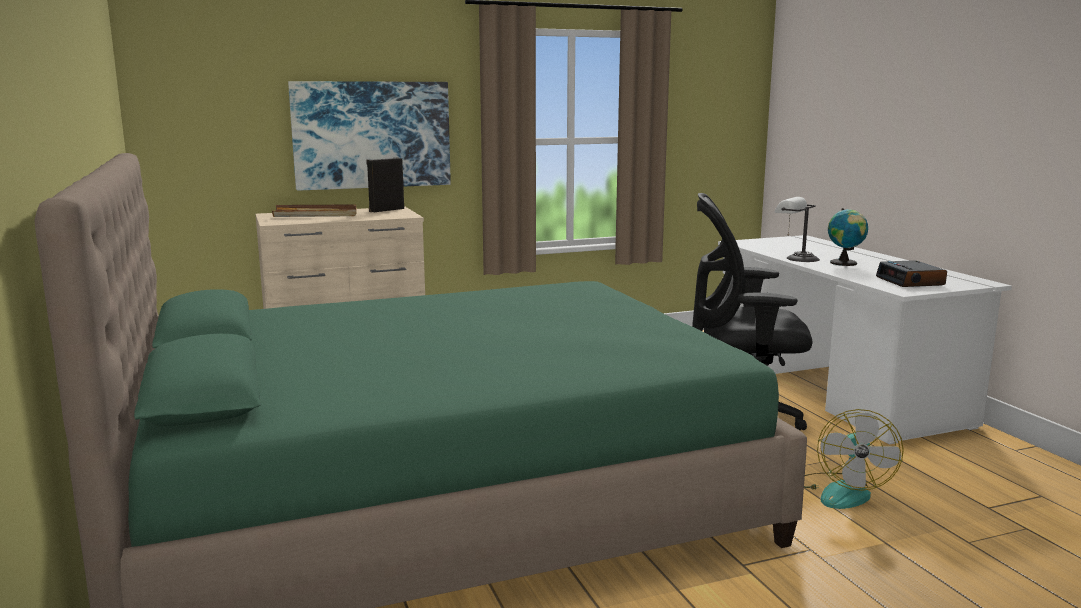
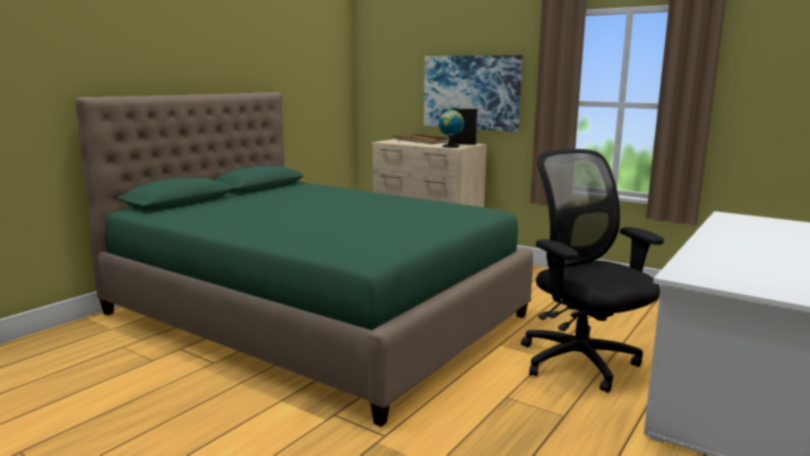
camera: 55 degrees right, 0 degrees up
table lamp [774,197,820,262] -> none
fan [804,409,904,509] -> none
globe [828,208,868,266] -> globe moved to [439,109,464,148]
alarm clock [876,260,947,287] -> none

